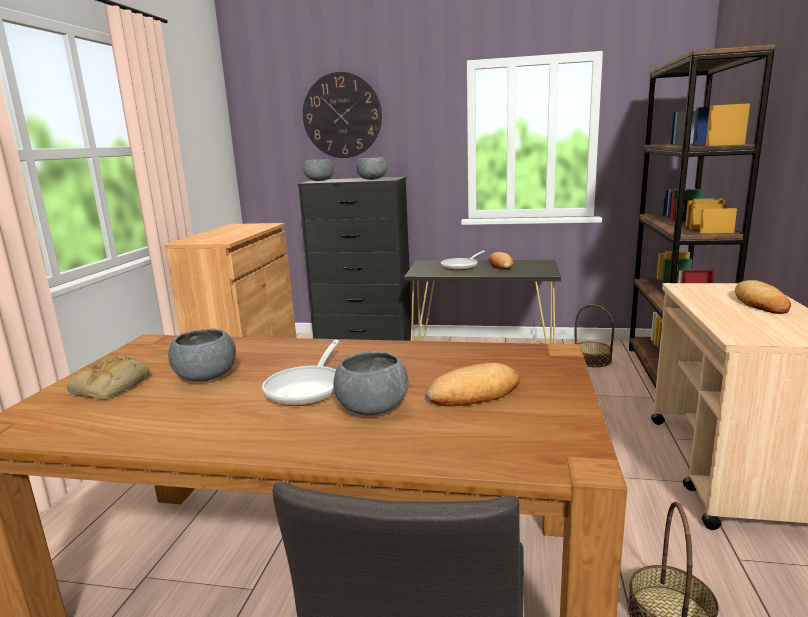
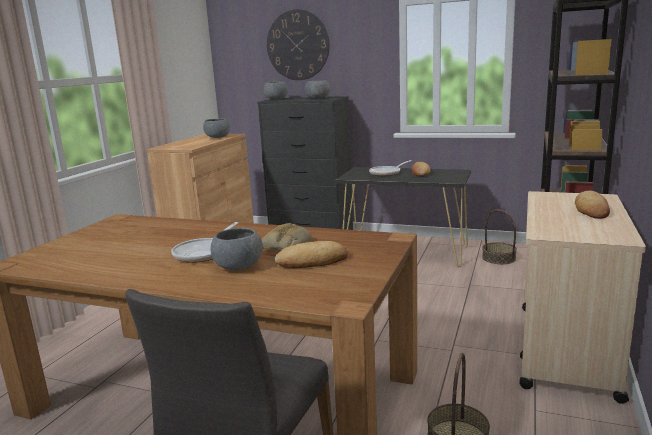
camera: 10 degrees right, 0 degrees up
bread [67,355,150,399] -> bread moved to [261,223,312,251]
grey bowl [168,329,236,382] -> grey bowl moved to [203,118,230,138]

